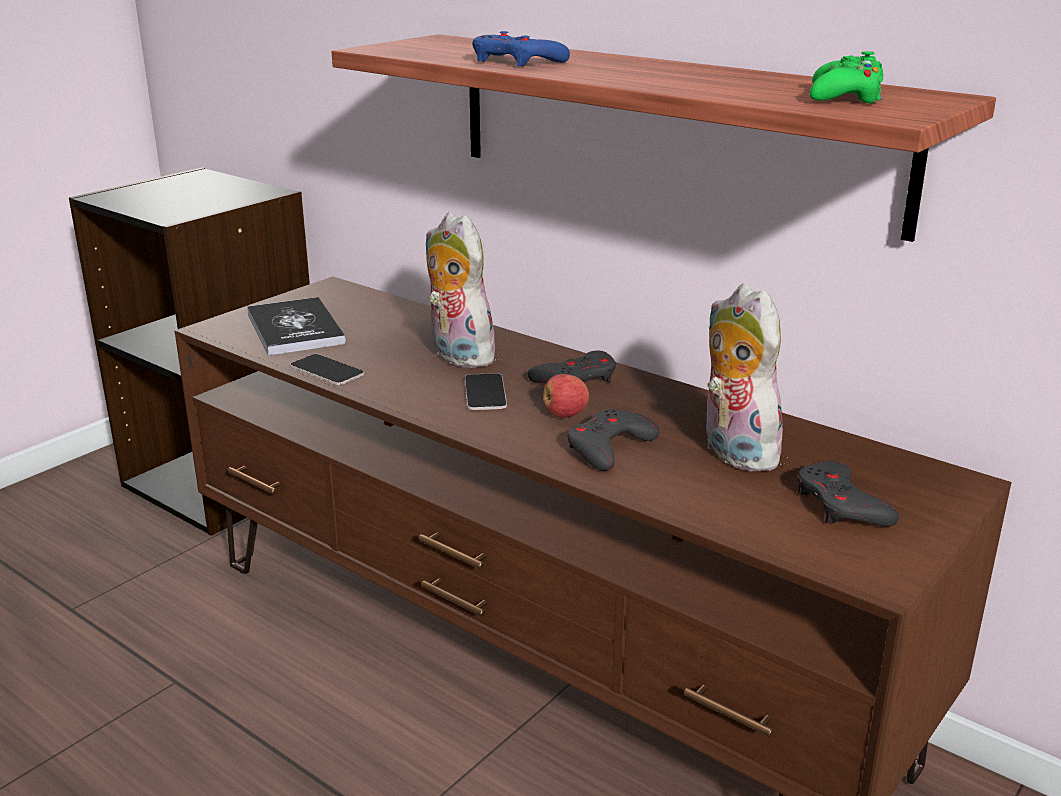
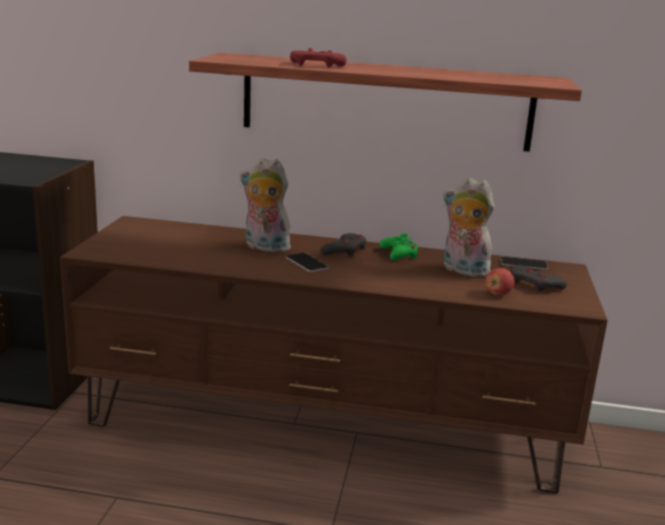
camera: 30 degrees left, 5 degrees down
book [247,297,346,355] -> none
phone [290,354,364,385] -> phone moved to [500,257,548,270]
blue game controller [472,31,570,67] -> red game controller [290,48,347,68]
apple [543,374,589,418] -> apple moved to [485,268,515,295]
grey game controller [567,409,659,471] -> none
green game controller [810,51,883,104] -> green game controller moved to [379,233,418,260]

